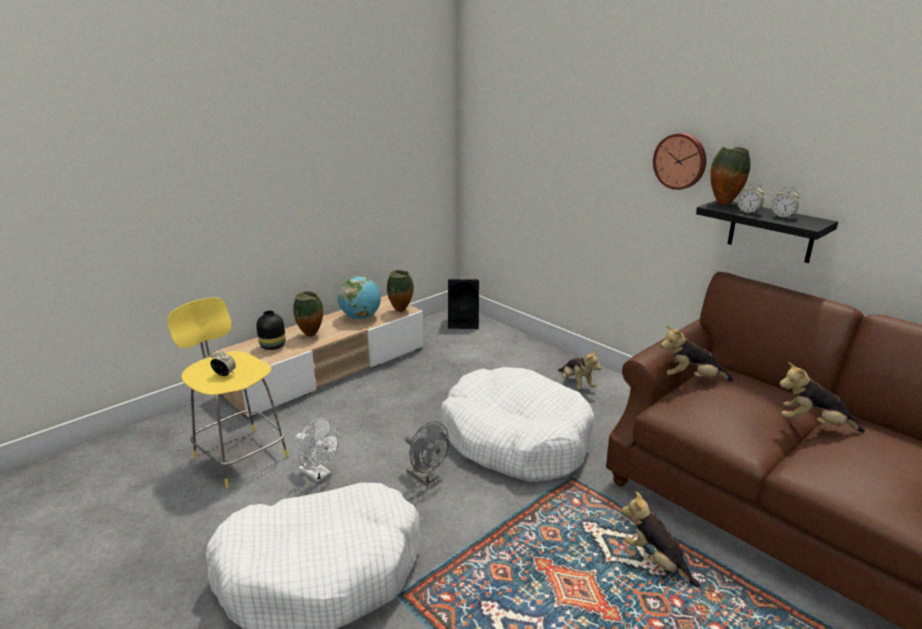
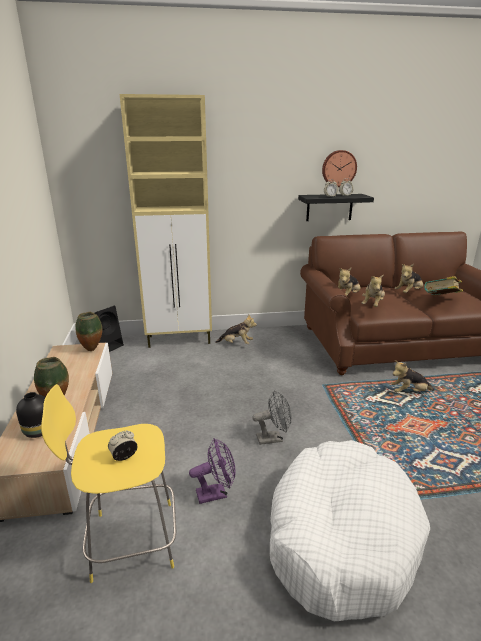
camera: 55 degrees left, 0 degrees up
white fan [296,418,339,482] -> purple fan [189,438,236,504]
globe [338,277,381,319] -> none
white dog bed [440,367,595,482] -> none
wall clock [653,133,706,190] -> wall clock moved to [322,150,357,187]
vase [710,146,750,205] -> none
none -> beige cabinet [119,94,212,348]
none -> plush toy [362,274,385,307]
none -> book [424,276,463,296]

